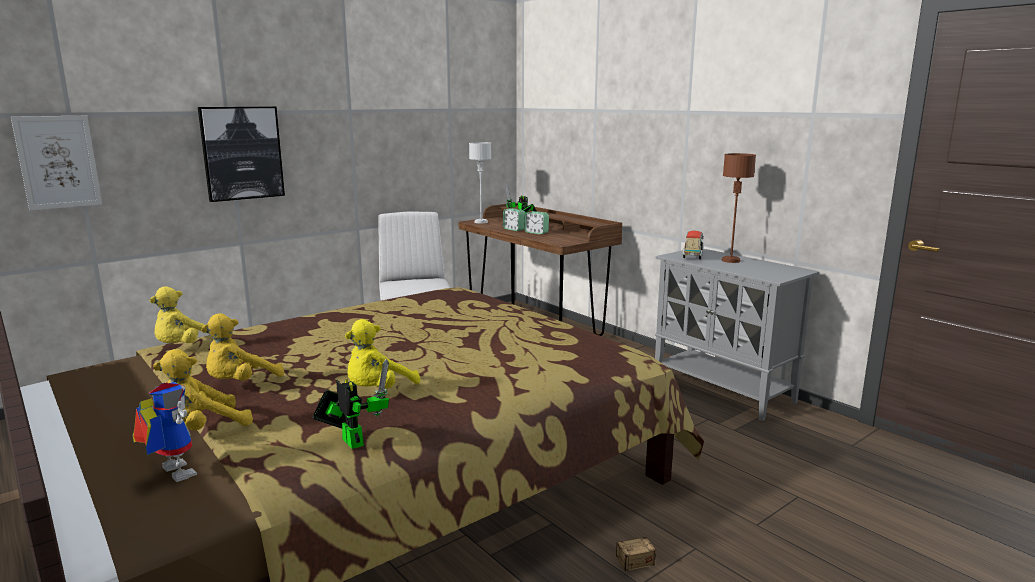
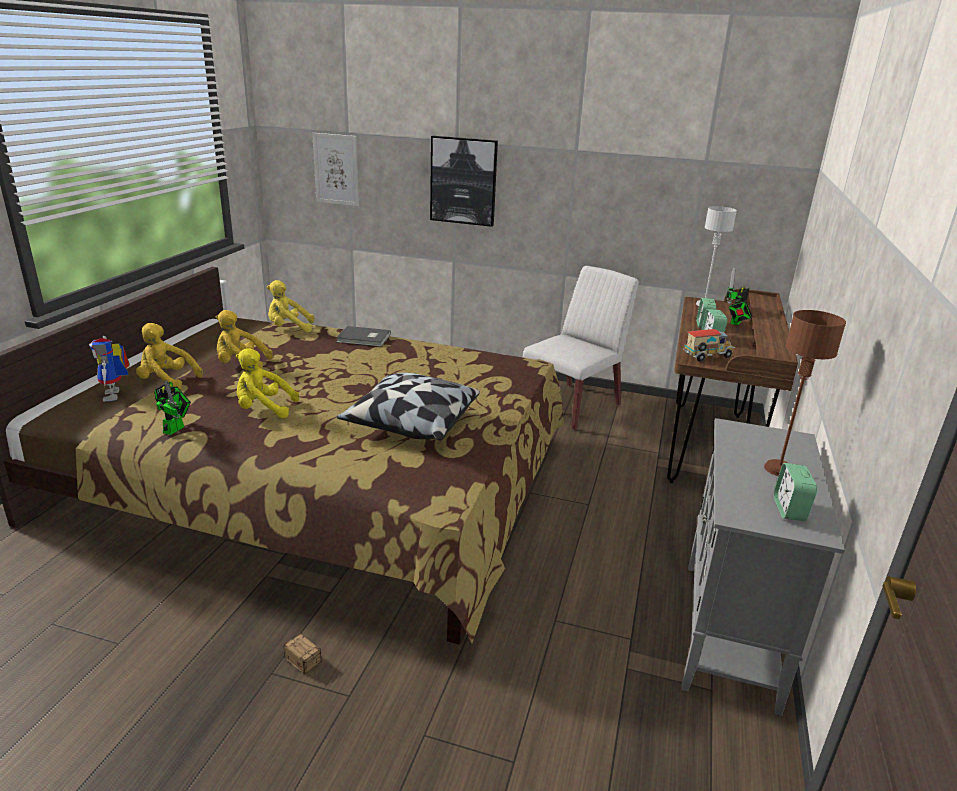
camera: 55 degrees right, 10 degrees up
toy robot [133,382,197,482] -> toy robot turned 150 degrees clockwise [89,336,130,402]
toy truck [682,230,704,259] -> toy truck moved to [683,329,735,362]
none -> grey book [336,326,391,347]
none -> pillow [337,373,480,441]
none -> alarm clock [774,463,817,521]

